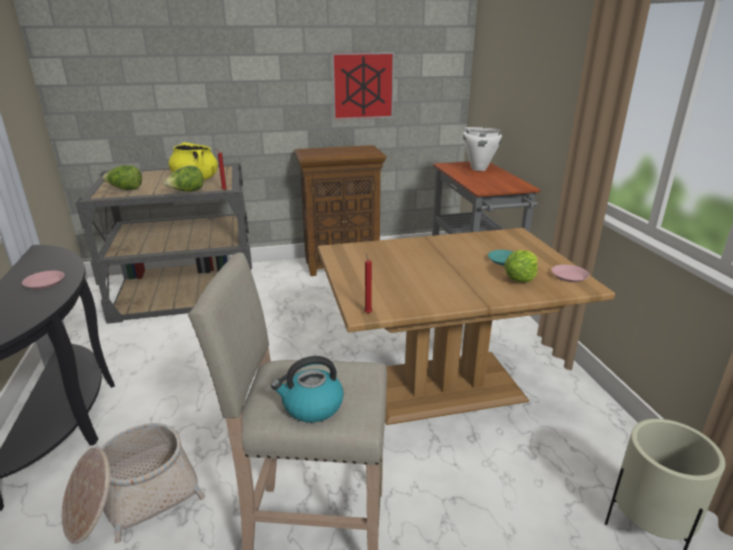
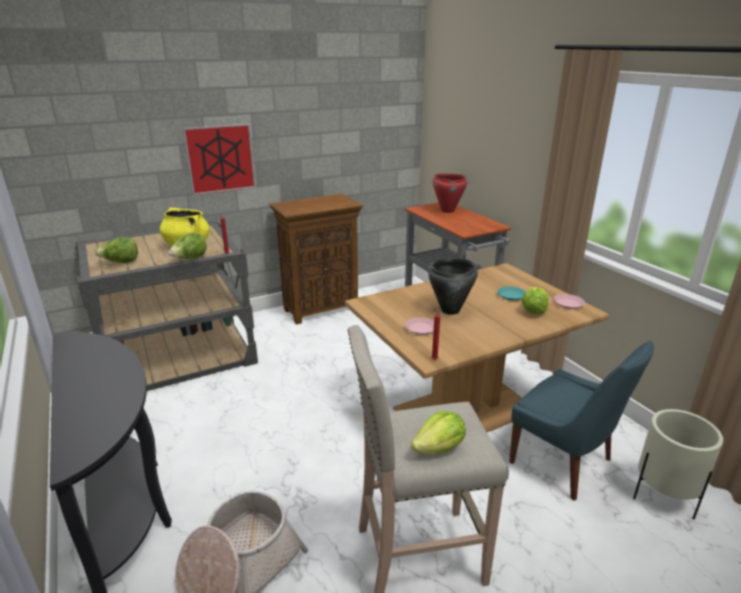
camera: 15 degrees left, 0 degrees up
pink plate [22,271,64,289] -> pink plate moved to [405,317,434,335]
kettle [271,356,344,422] -> lettuce [411,411,466,455]
picture [332,52,395,120] -> picture moved to [183,124,256,195]
white cooking pot [463,127,502,171] -> red cooking pot [433,174,467,213]
none -> black cooking pot [428,258,478,315]
none -> blue chair [509,341,654,501]

